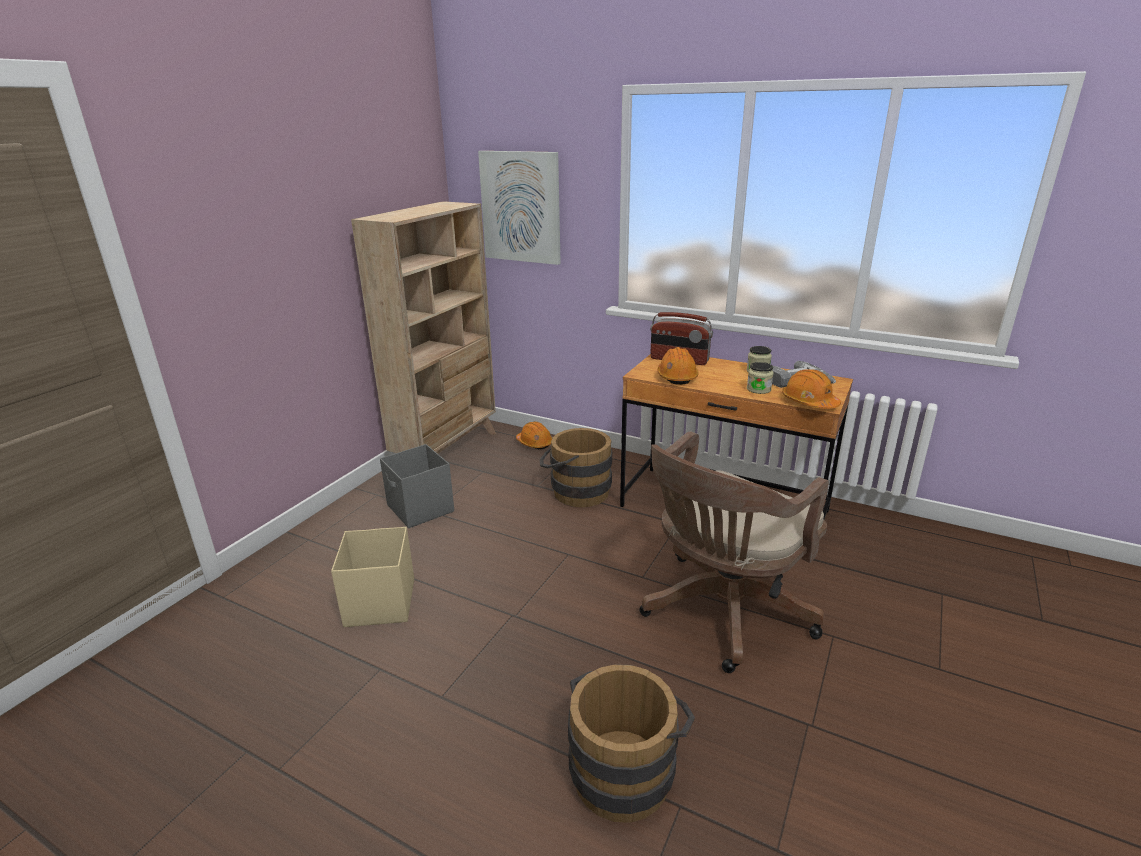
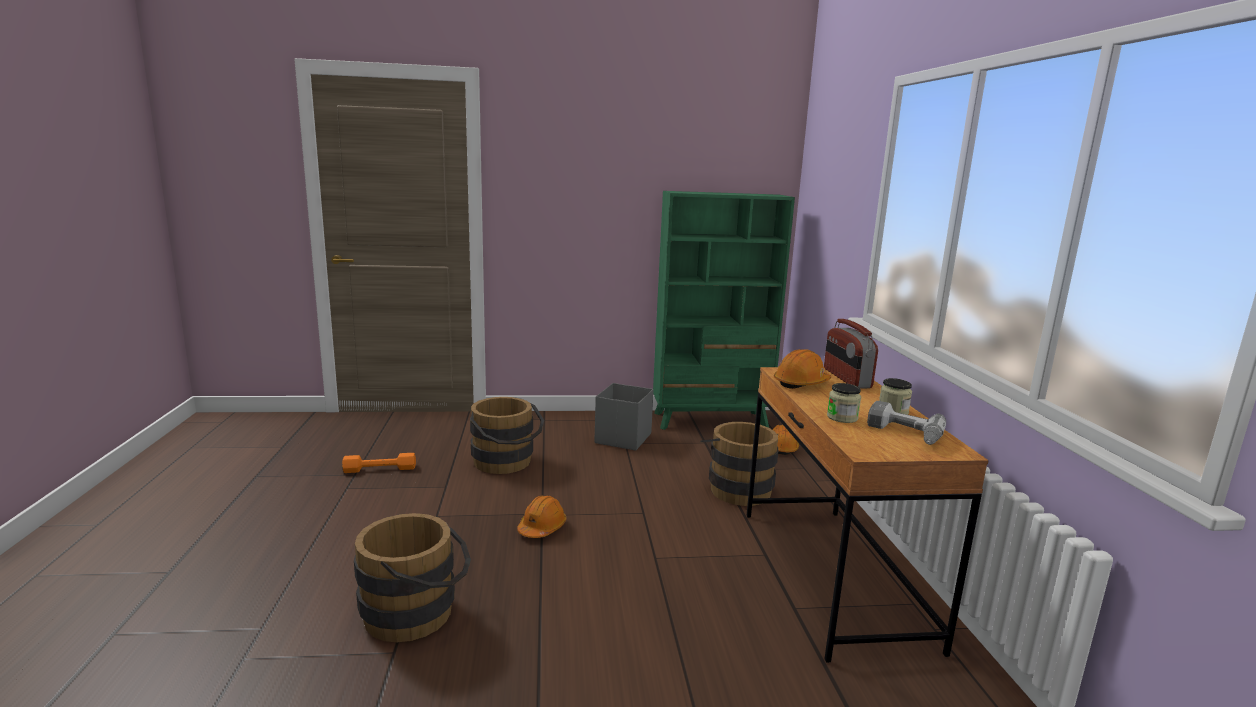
camera: 55 degrees right, 10 degrees down
beige storage box [331,527,414,627] -> brown bucket [470,397,544,474]
beige bookcase [351,201,496,454] -> green bookcase [653,191,795,430]
picture [478,151,561,265] -> none
brown office chair [639,431,829,673] -> none
orange hard hat [782,369,841,409] -> orange hard hat moved to [517,495,567,538]
none -> orange dumbbell [342,453,416,473]

